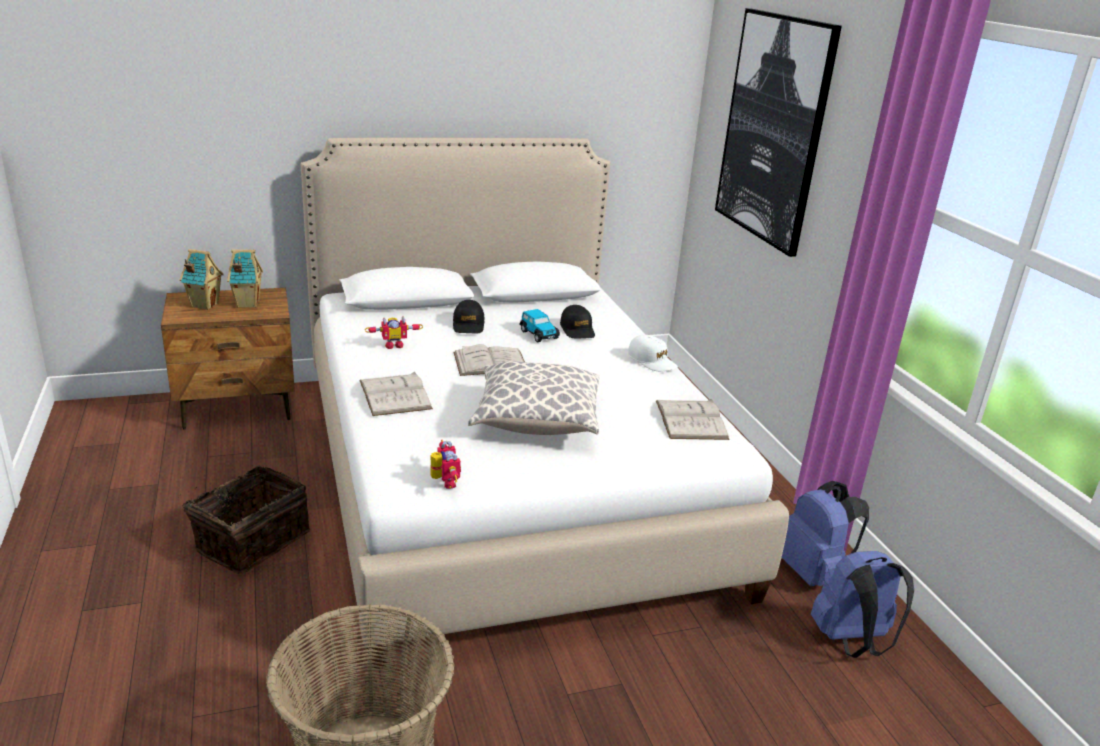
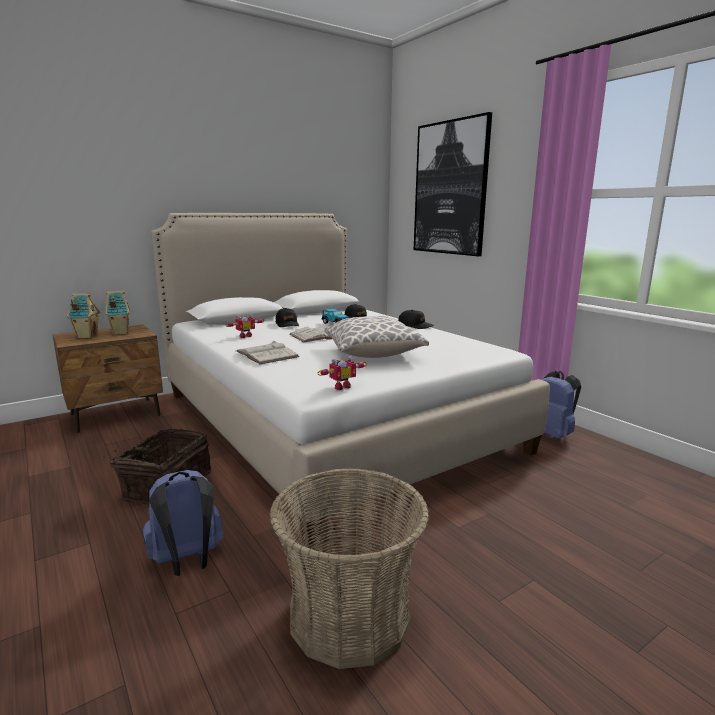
camera: 15 degrees left, 10 degrees down
toy robot [430,440,461,489] -> toy robot turned 90 degrees clockwise [317,356,367,390]
white cap [628,335,678,371] -> black cap [398,310,434,329]
white book [656,399,730,440] -> none
blue backpack [811,551,914,658] -> blue backpack moved to [143,470,223,576]

